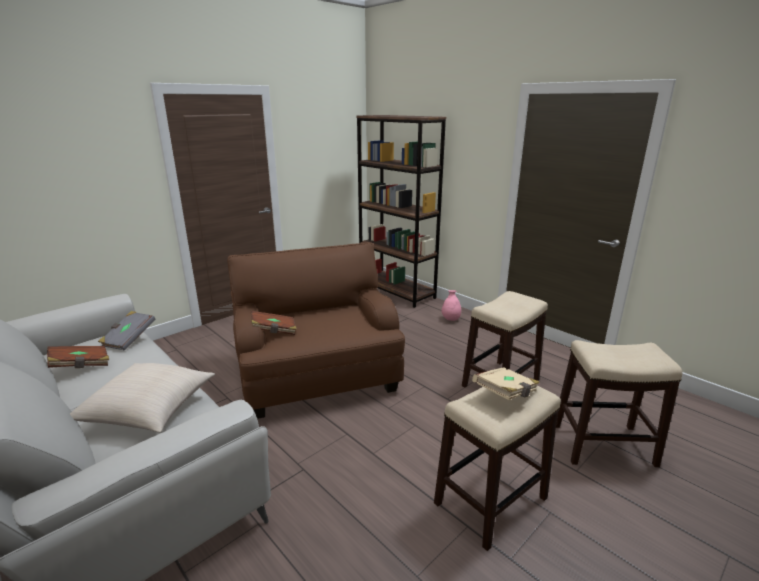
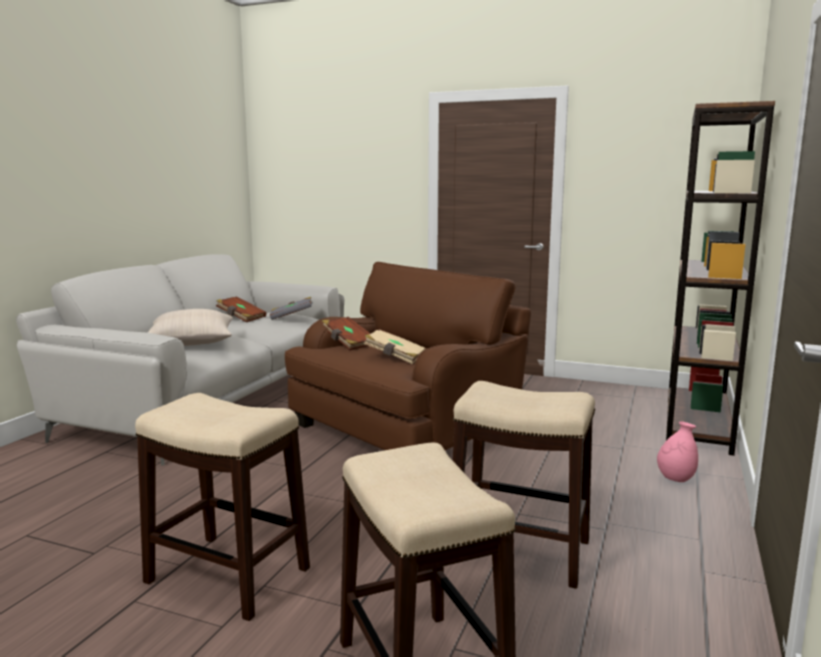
camera: 65 degrees right, 10 degrees down
beige book [472,367,540,400] -> beige book moved to [364,329,426,364]

